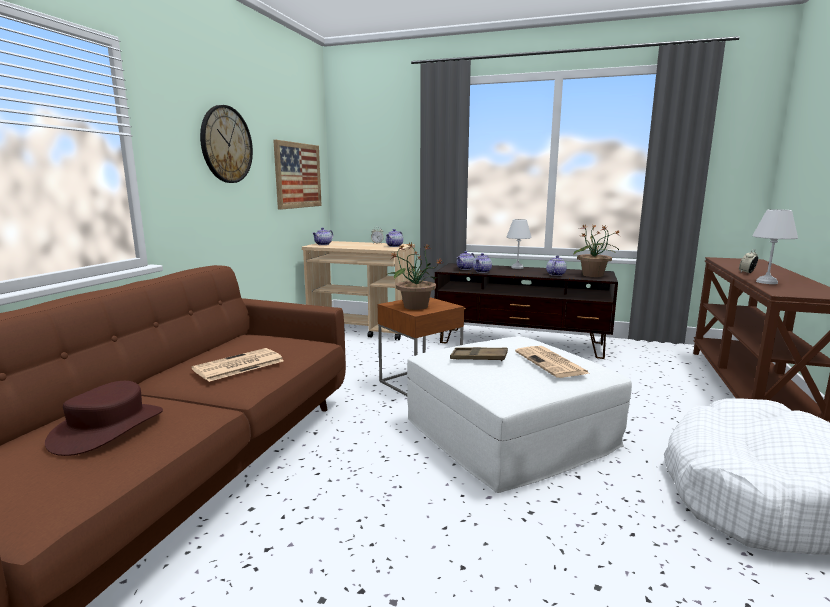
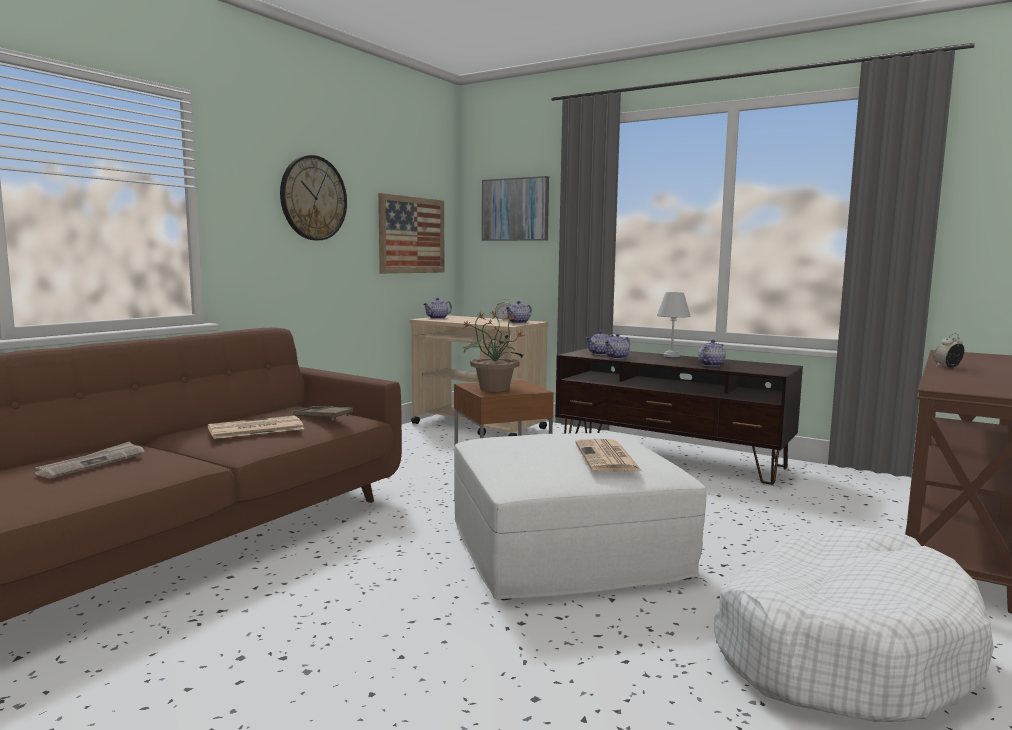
camera: 15 degrees right, 5 degrees down
brown hat [45,381,163,456] -> newspaper [34,441,145,479]
brown tray [450,347,508,361] -> brown tray moved to [293,406,353,419]
potted plant [573,224,620,277] -> none
white table lamp [752,209,798,284] -> none
none -> picture [482,176,549,241]

